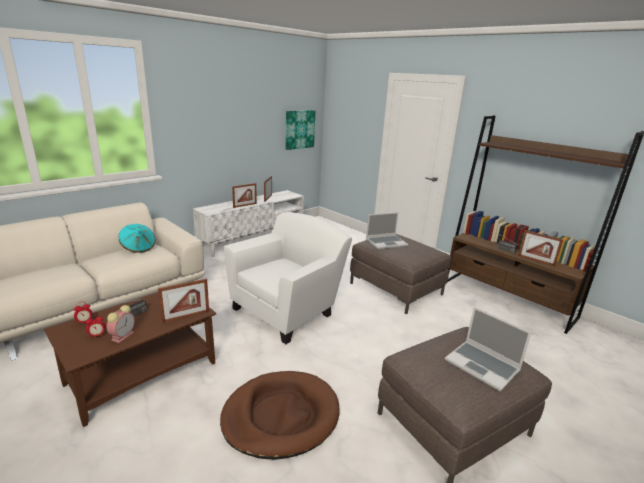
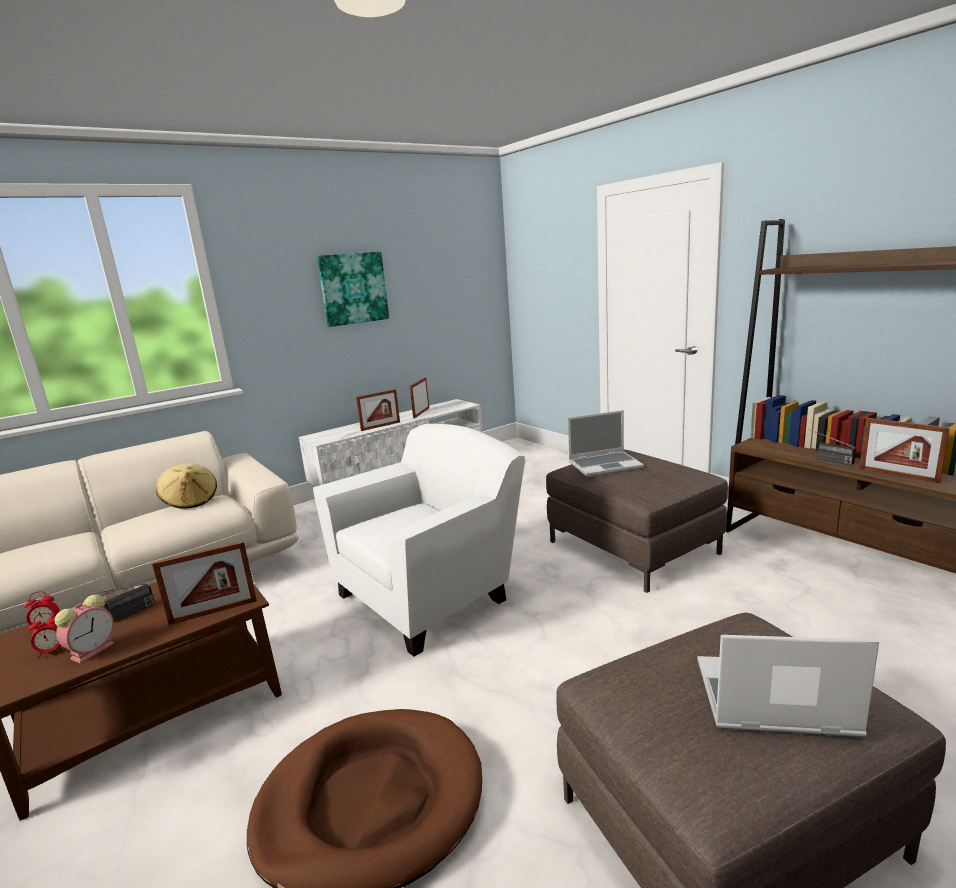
camera: 10 degrees right, 5 degrees down
turquoise hat [119,224,155,253] -> beige hat [156,463,217,509]
picture [285,110,316,150] -> picture moved to [317,252,389,327]
laptop [445,307,532,391] -> laptop turned 135 degrees clockwise [697,635,879,737]

